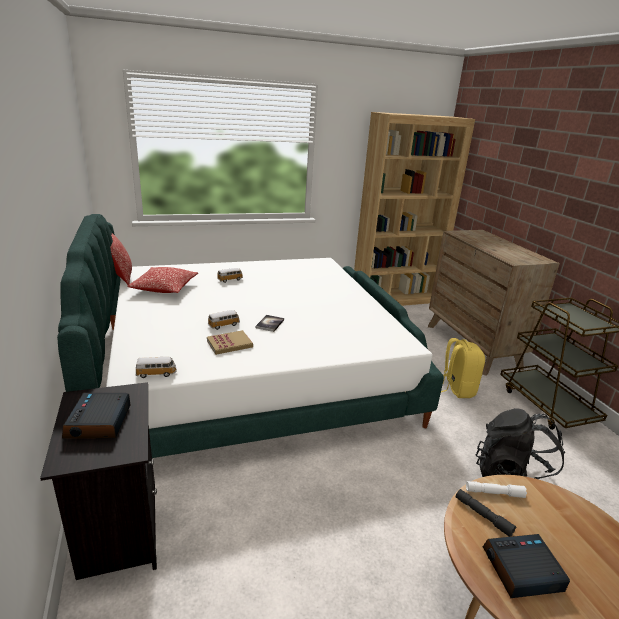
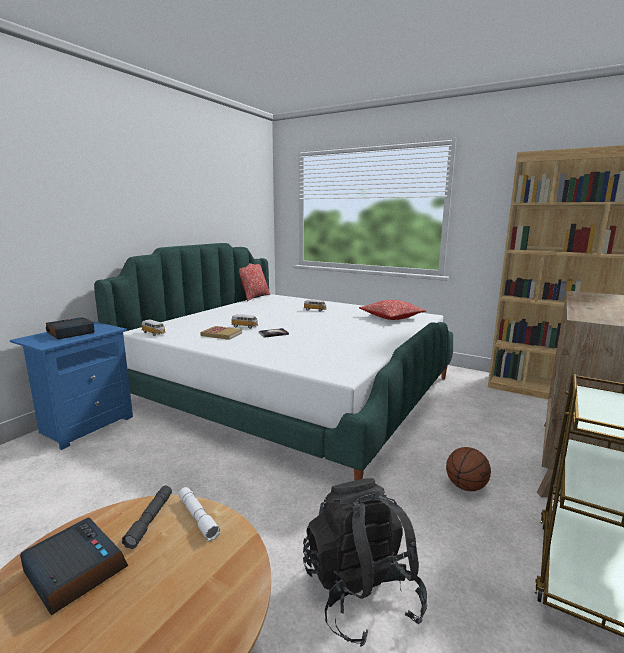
camera: 50 degrees right, 10 degrees down
black nightstand [40,382,157,580] -> blue nightstand [10,322,133,450]
pillow [127,267,198,293] -> pillow moved to [359,300,426,320]
yellow backpack [441,338,485,398] -> basketball [446,447,491,491]

